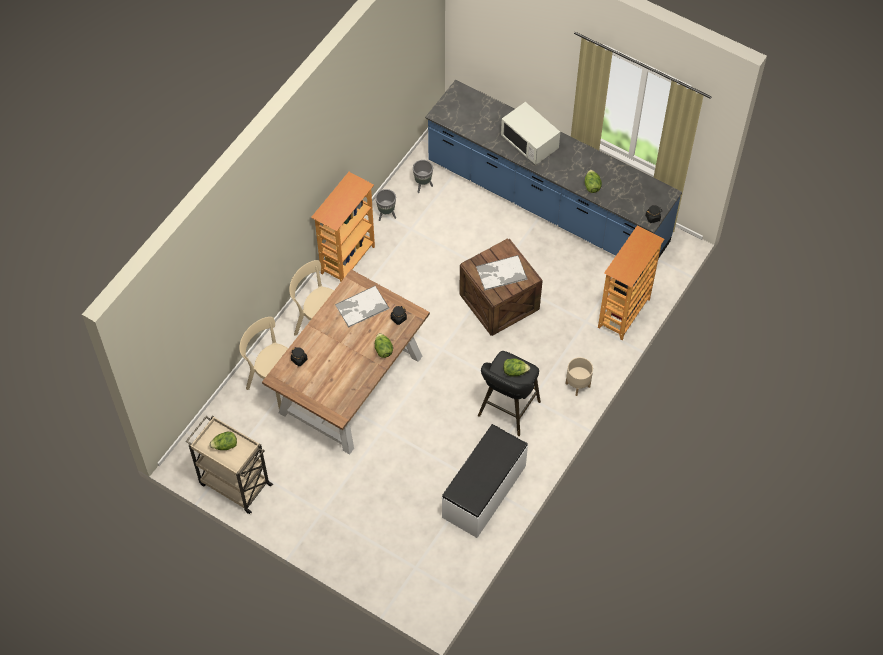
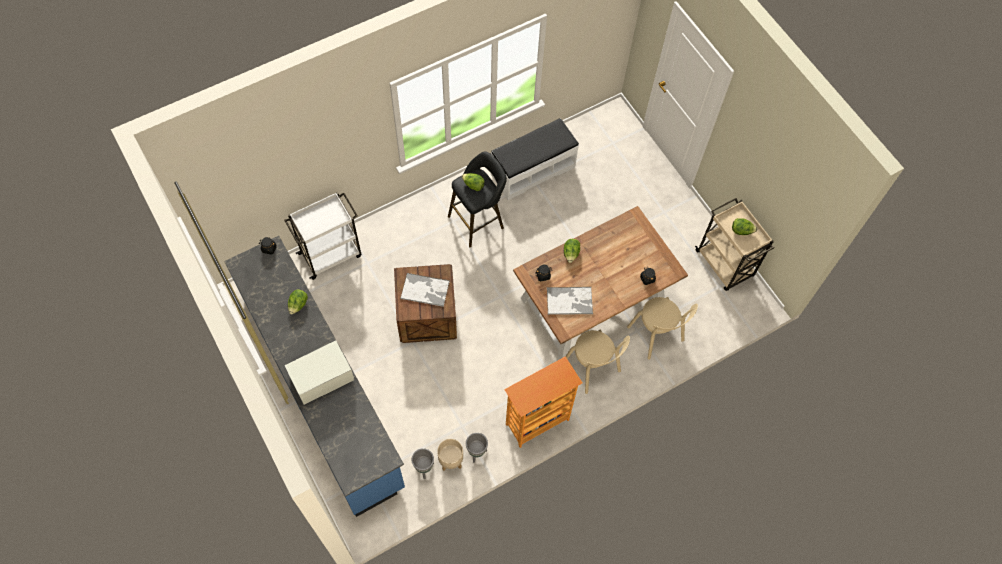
camera: 155 degrees left, 5 degrees up
white microwave [501,102,560,165] -> white microwave turned 105 degrees counterclockwise [284,341,354,405]
beige planter [566,357,593,396] -> beige planter moved to [437,439,463,471]
bookcase [598,225,665,341] -> white cart [284,192,362,280]

